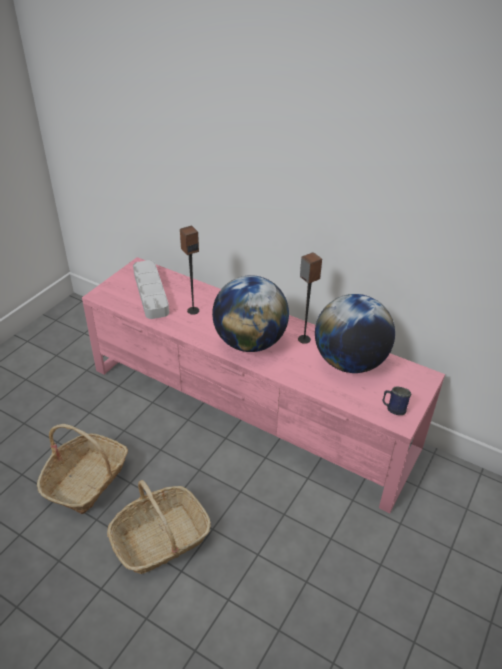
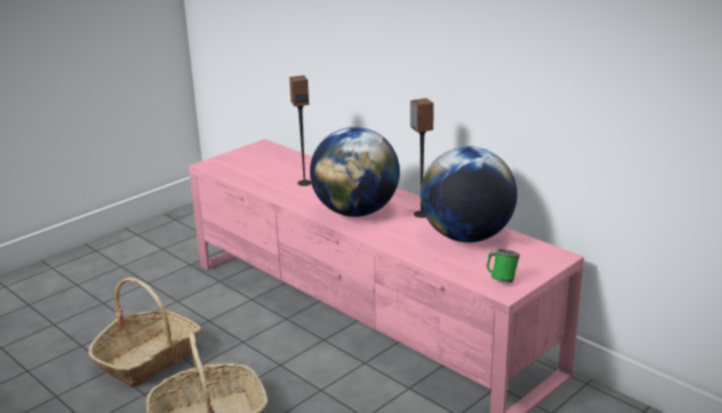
camera: 15 degrees right, 15 degrees down
grey tray [133,260,169,319] -> none
blue mug [382,386,411,415] -> green mug [486,249,520,283]

